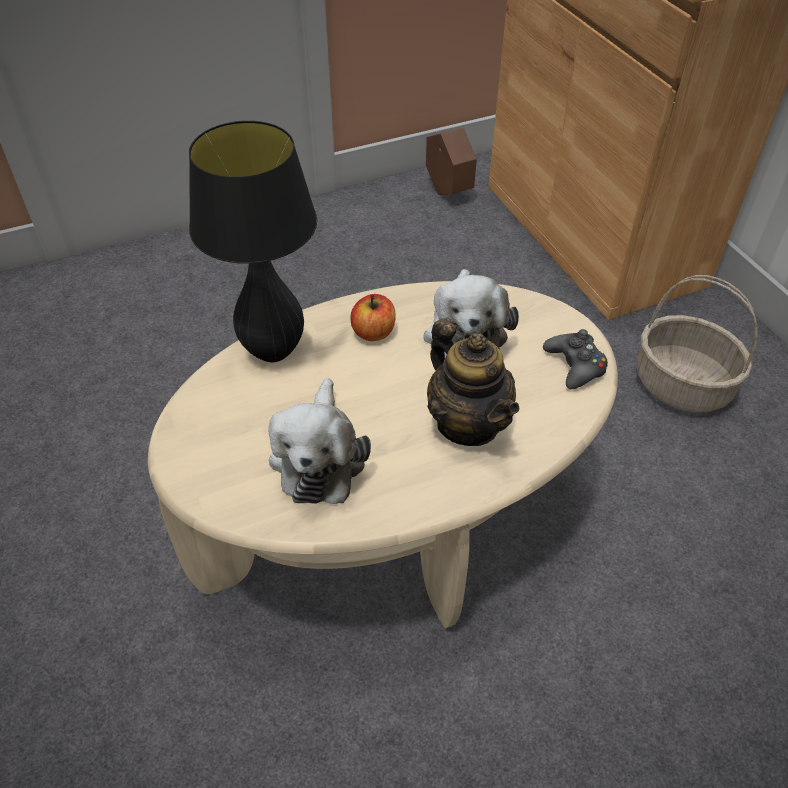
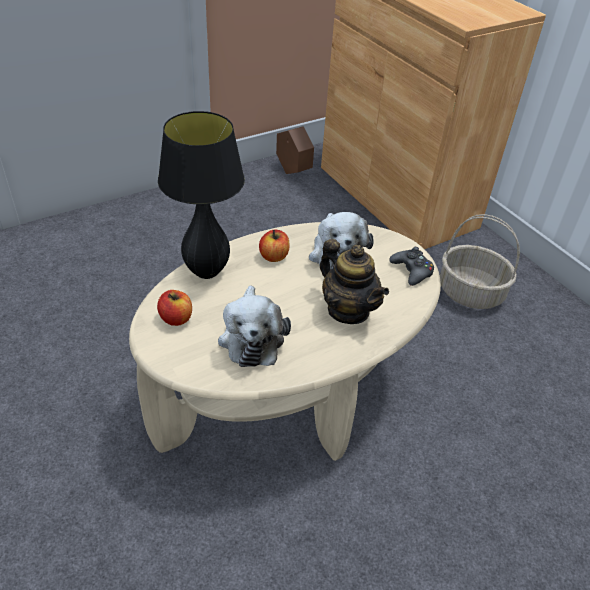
camera: 10 degrees left, 5 degrees down
none -> apple [157,290,192,326]

